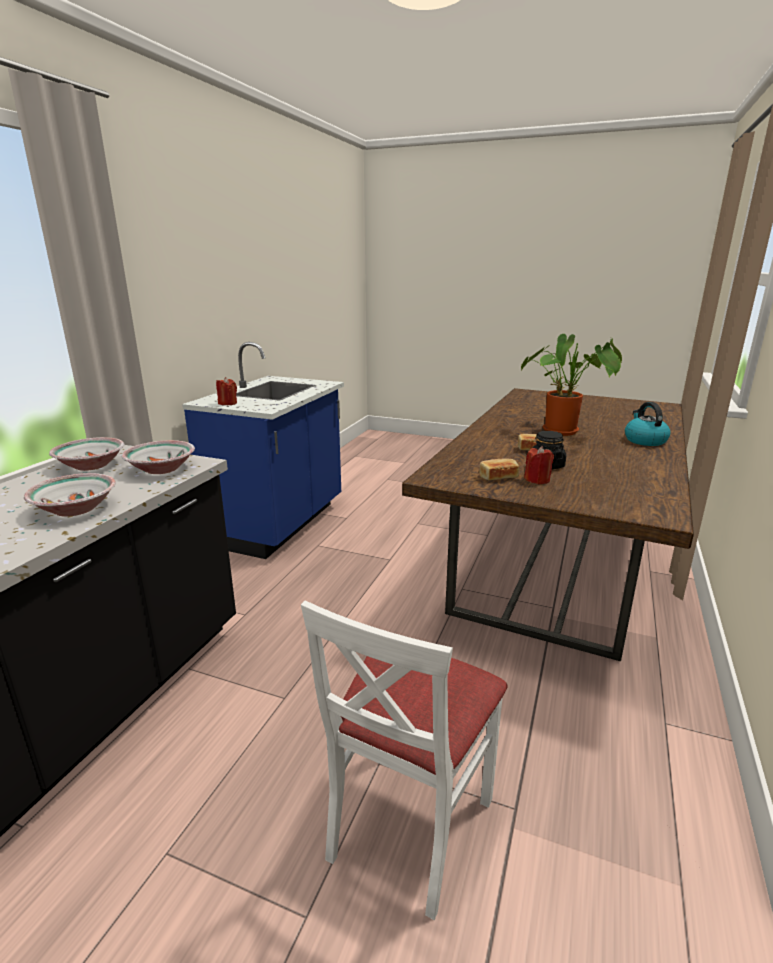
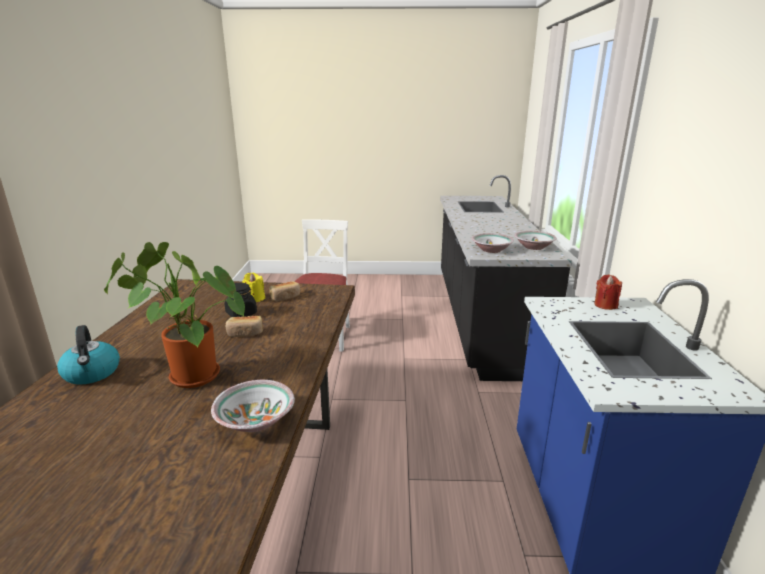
camera: 160 degrees right, 0 degrees up
bowl [24,473,116,517] -> bowl moved to [211,380,295,432]
red candle [524,446,554,484] -> yellow candle [242,273,265,302]

